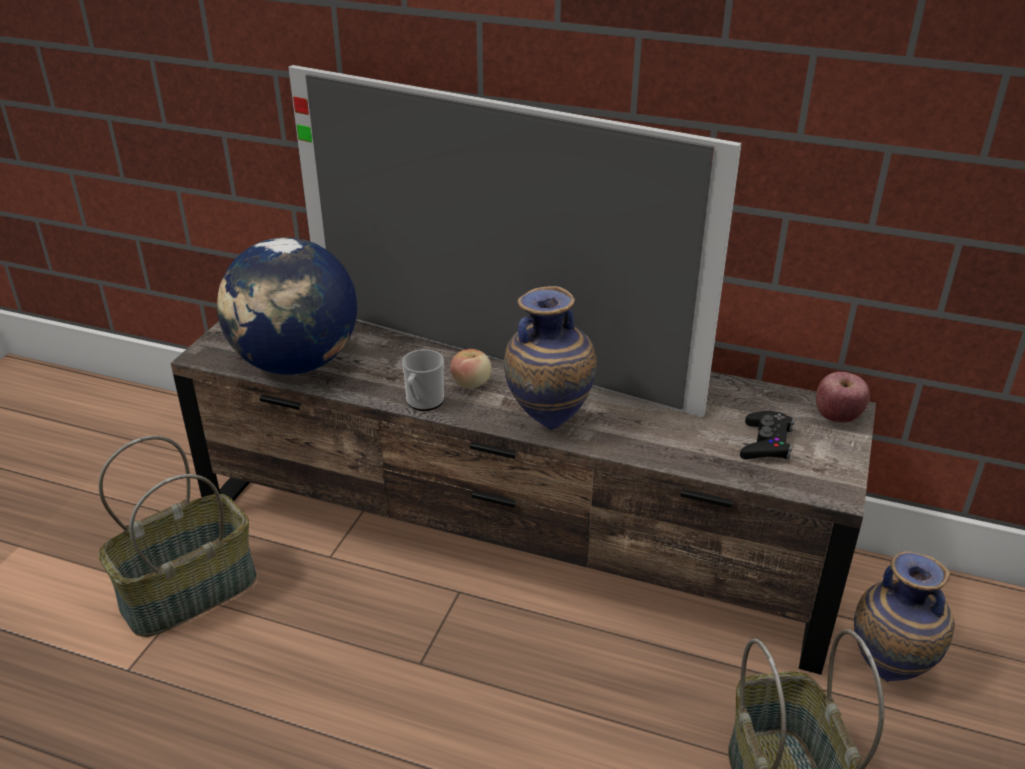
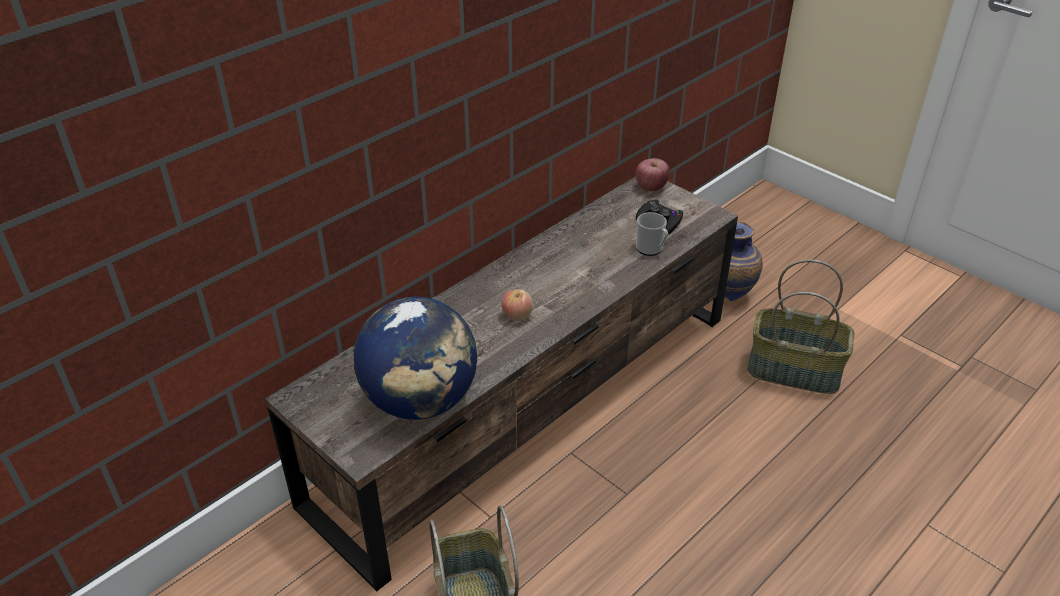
camera: 65 degrees left, 5 degrees up
television [288,65,742,417] -> none
mug [402,349,444,411] -> mug moved to [636,212,668,256]
vase [504,286,597,430] -> none

